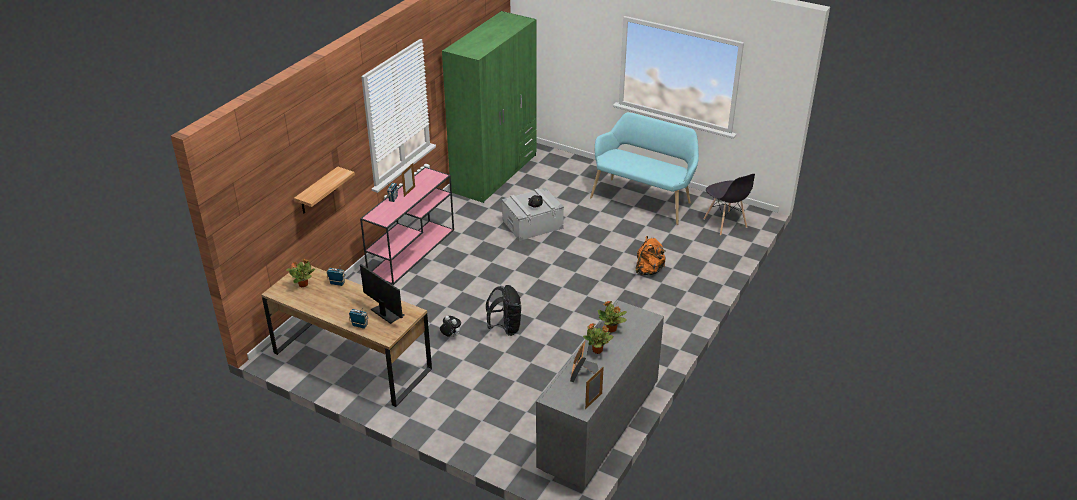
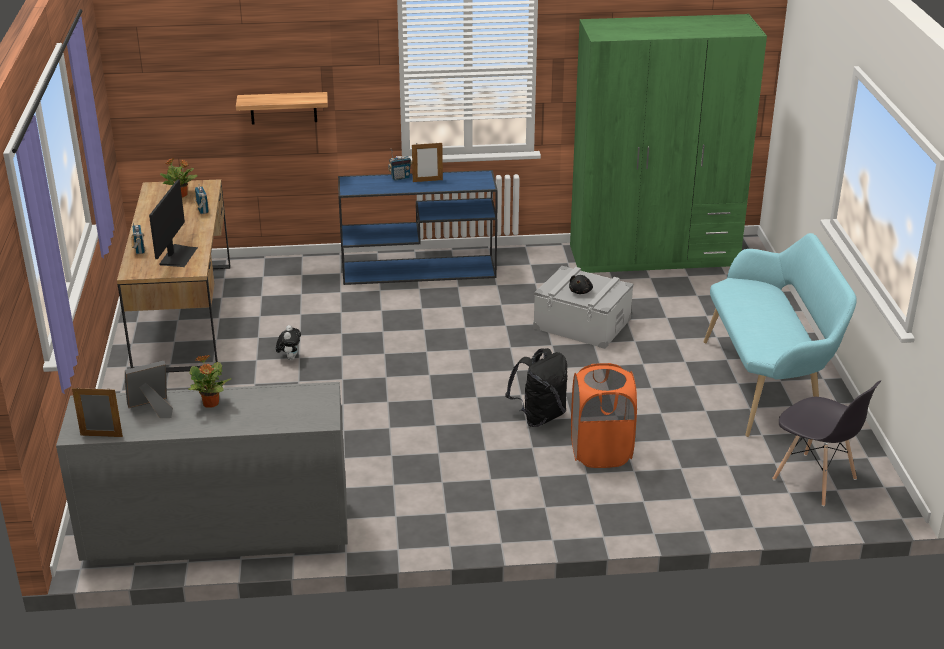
camera: 55 degrees right, 5 degrees down
pink console table [360,167,454,285] -> blue console table [338,170,498,285]
black backpack [486,285,521,336] -> black backpack moved to [505,348,567,427]
potted plant [597,301,627,333] -> none
orange backpack [636,236,665,276] -> orange laundry basket [571,363,637,468]
grey chair [703,174,755,236] -> grey chair turned 75 degrees counterclockwise [772,380,881,507]

